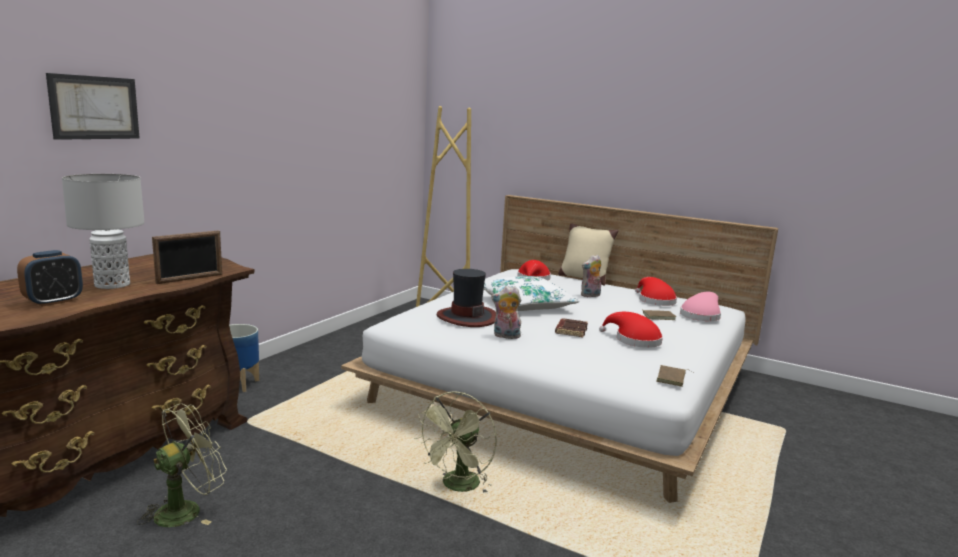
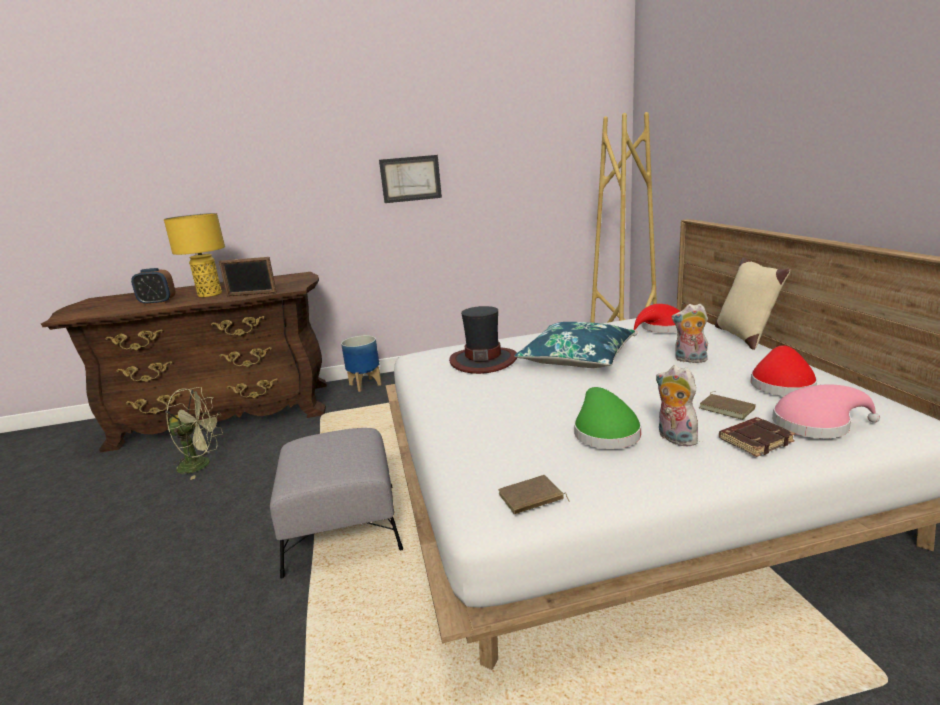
camera: 50 degrees right, 5 degrees up
picture [46,73,139,140] -> picture moved to [379,155,442,203]
white table lamp [62,174,145,289] -> yellow table lamp [164,213,225,297]
green fan [415,391,497,493] -> grey ottoman [270,428,403,579]
white pillow [484,276,579,311] -> blue pillow [514,322,635,368]
plush toy [491,286,521,339] -> plush toy moved to [656,365,702,447]
brown book [555,318,588,337] -> brown book moved to [719,417,796,457]
red hat [599,312,663,348] -> green hat [574,387,641,449]

